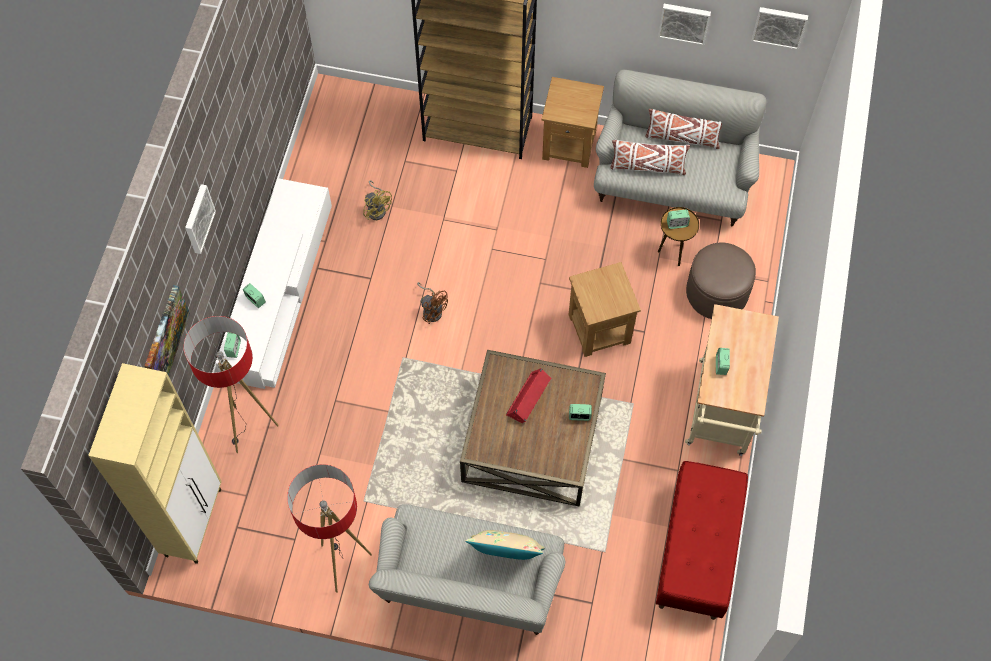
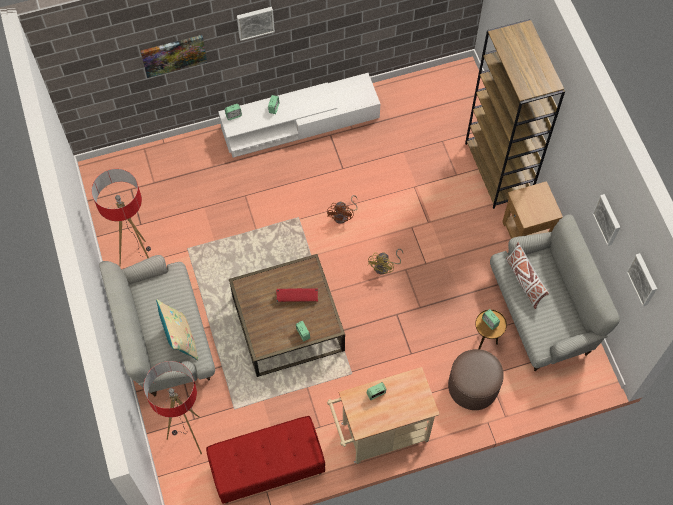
camera: 60 degrees right, 0 degrees up
beige cabinet [88,363,222,564] -> none
floor lamp [184,316,279,453] -> floor lamp moved to [144,361,202,454]
yellow fan [363,181,392,220] -> yellow fan moved to [368,249,403,274]
brown side table [569,262,641,357] -> none
white pillow [645,109,722,149] -> none

